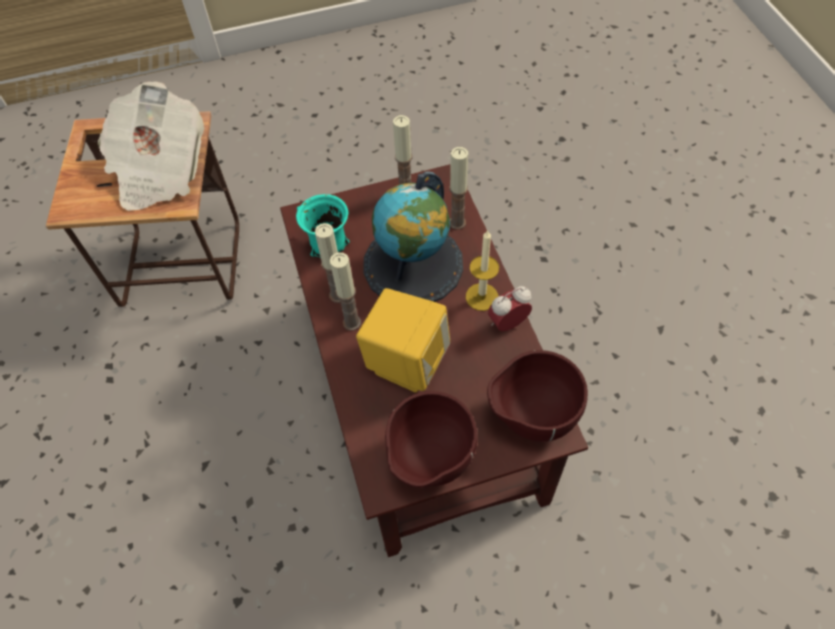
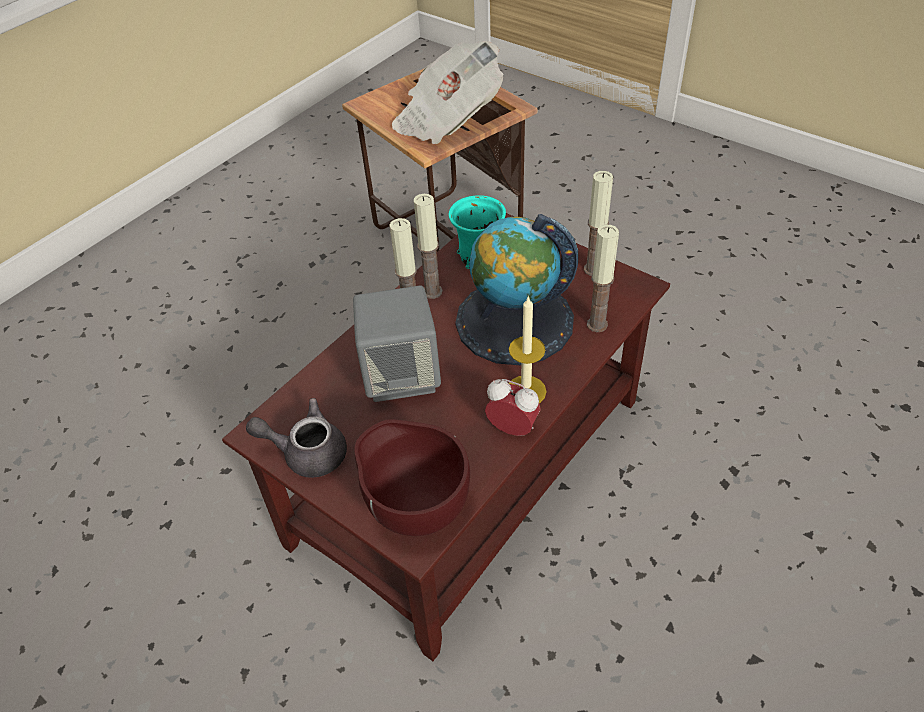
camera: 55 degrees right, 10 degrees down
yellow speaker [356,288,450,393] -> grey speaker [353,286,441,402]
brown bowl [385,391,478,488] -> grey teapot [246,398,347,478]

